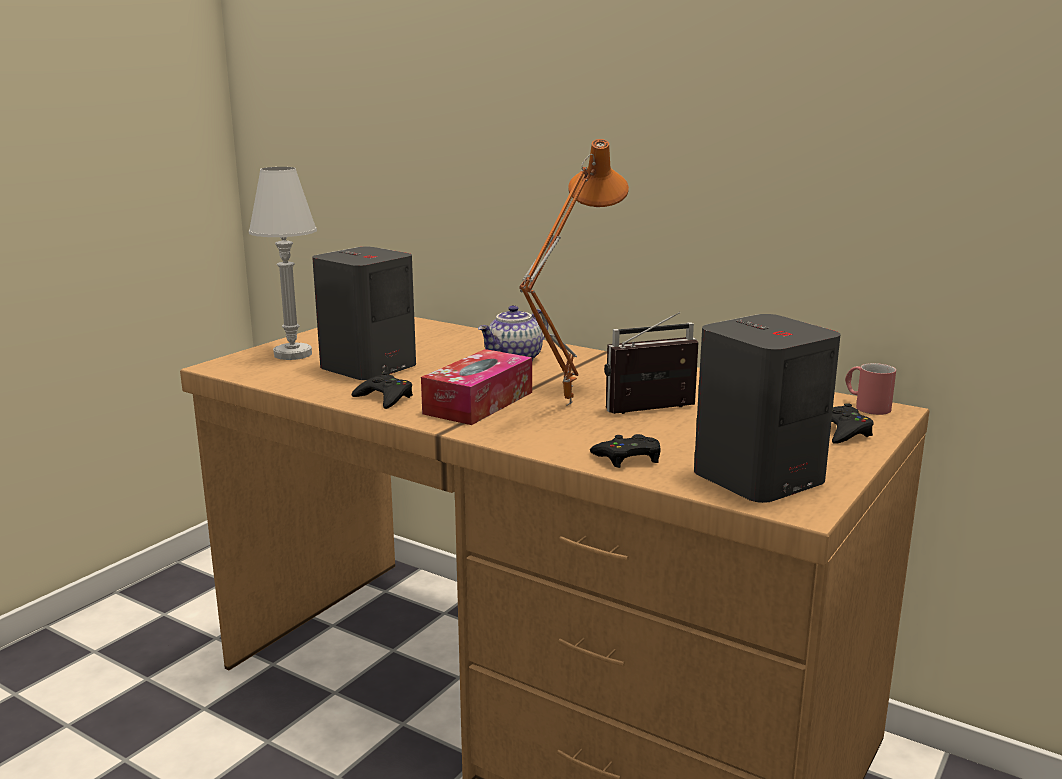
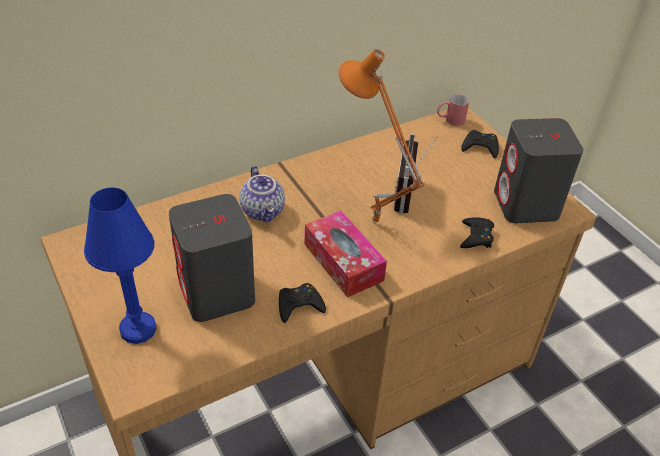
camera: 65 degrees left, 25 degrees up
white table lamp [249,167,317,360] -> blue table lamp [84,187,156,344]

